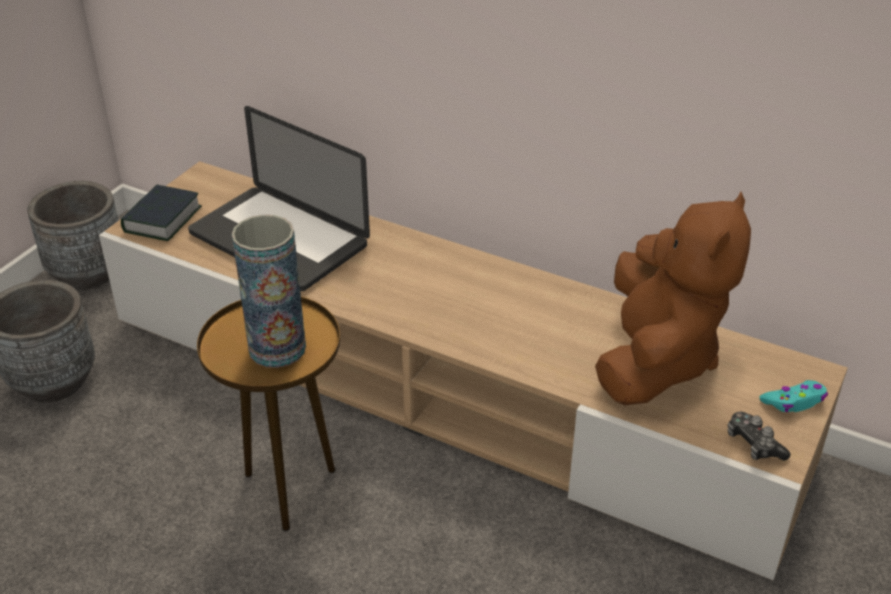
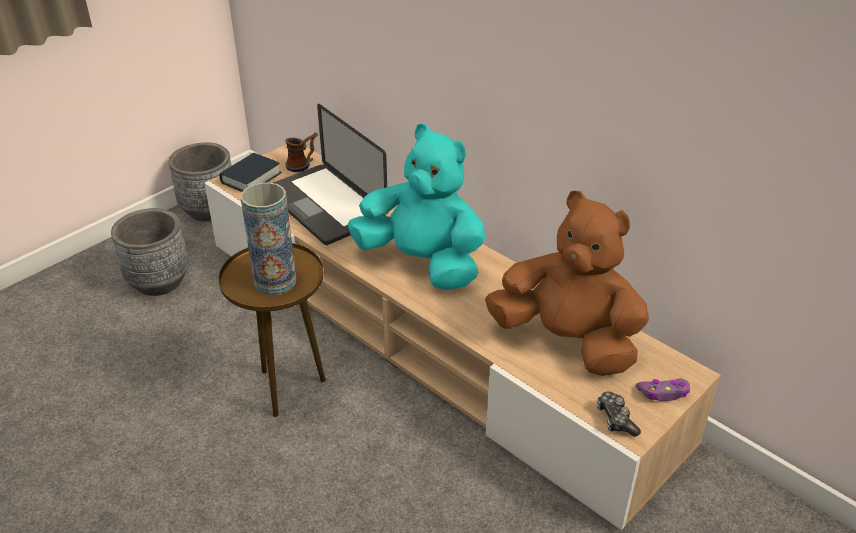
camera: 15 degrees right, 0 degrees up
brown plush toy [595,192,751,405] -> brown plush toy turned 90 degrees counterclockwise [485,191,649,376]
turquoise game controller [759,380,828,412] -> purple game controller [636,379,690,401]
none -> mug [285,133,318,172]
none -> turquoise plush toy [347,124,485,290]

